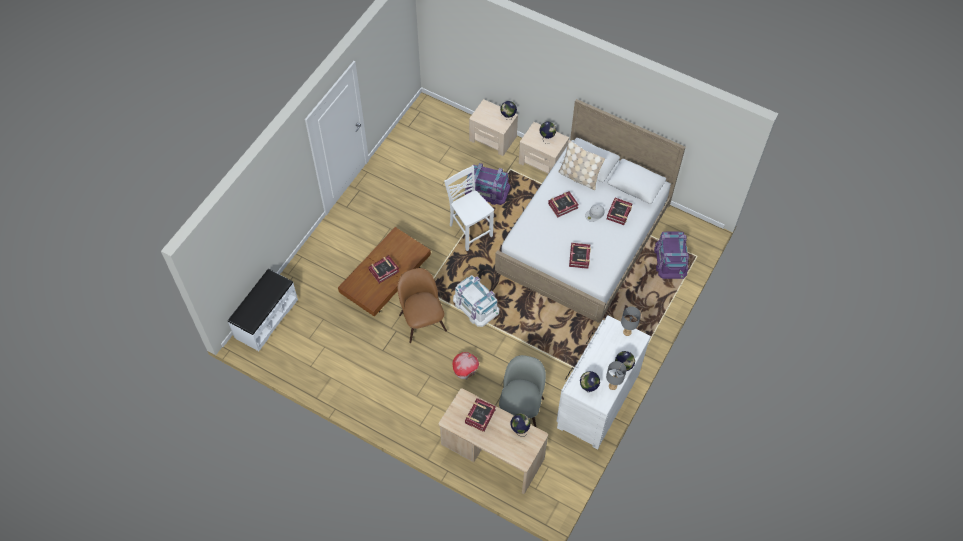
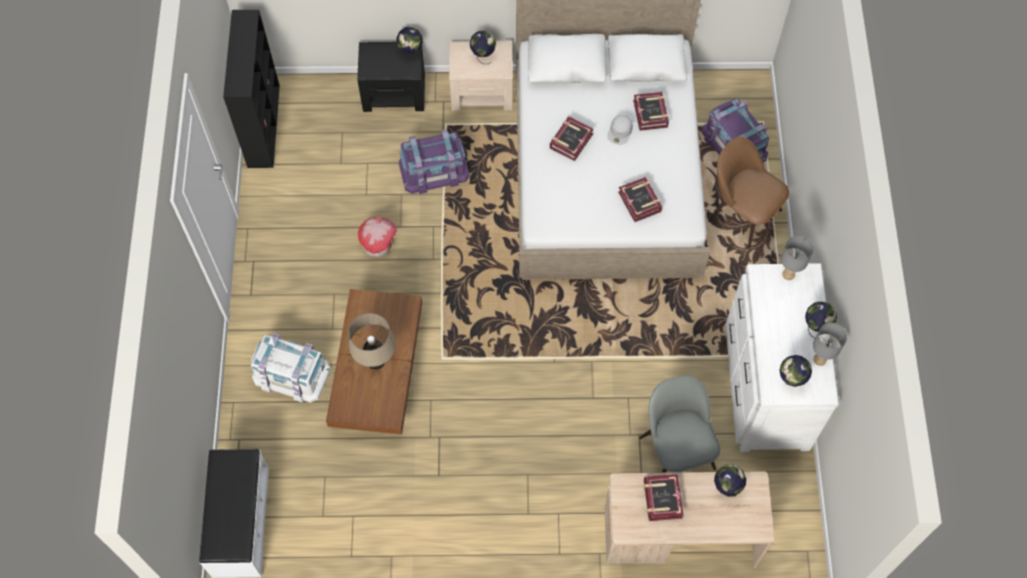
camera: 30 degrees left, 5 degrees up
book [368,255,399,283] -> beige table lamp [349,313,396,370]
brown chair [397,268,447,343] -> brown chair moved to [708,137,789,249]
white chair [444,165,494,251] -> none
toy house [452,352,479,380] -> toy house moved to [358,216,397,257]
white storage box [453,275,499,327] -> white storage box moved to [251,333,331,403]
beige nightstand [469,99,518,156] -> black nightstand [357,42,425,112]
beige pillow [558,140,605,190] -> none
none -> black bookcase [223,10,280,168]

